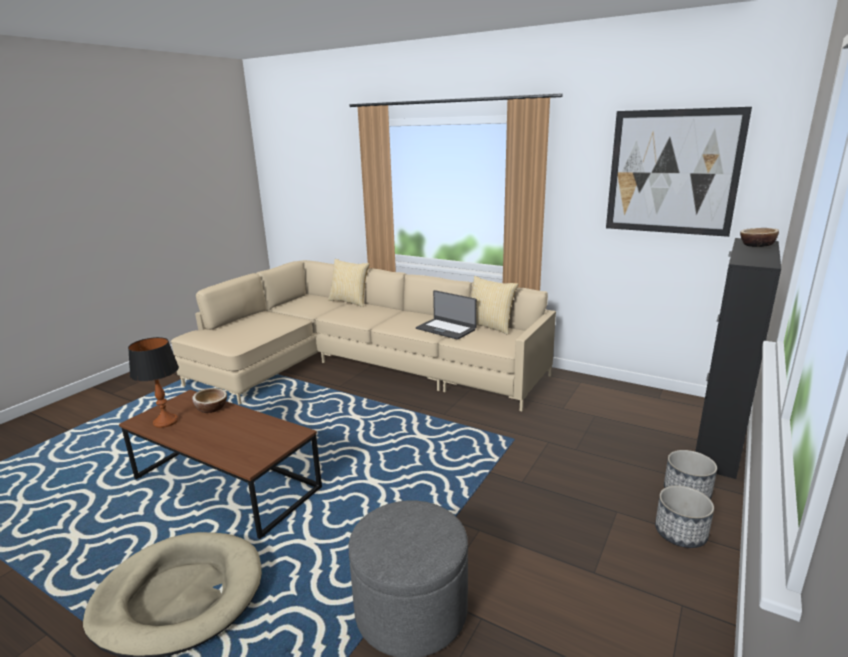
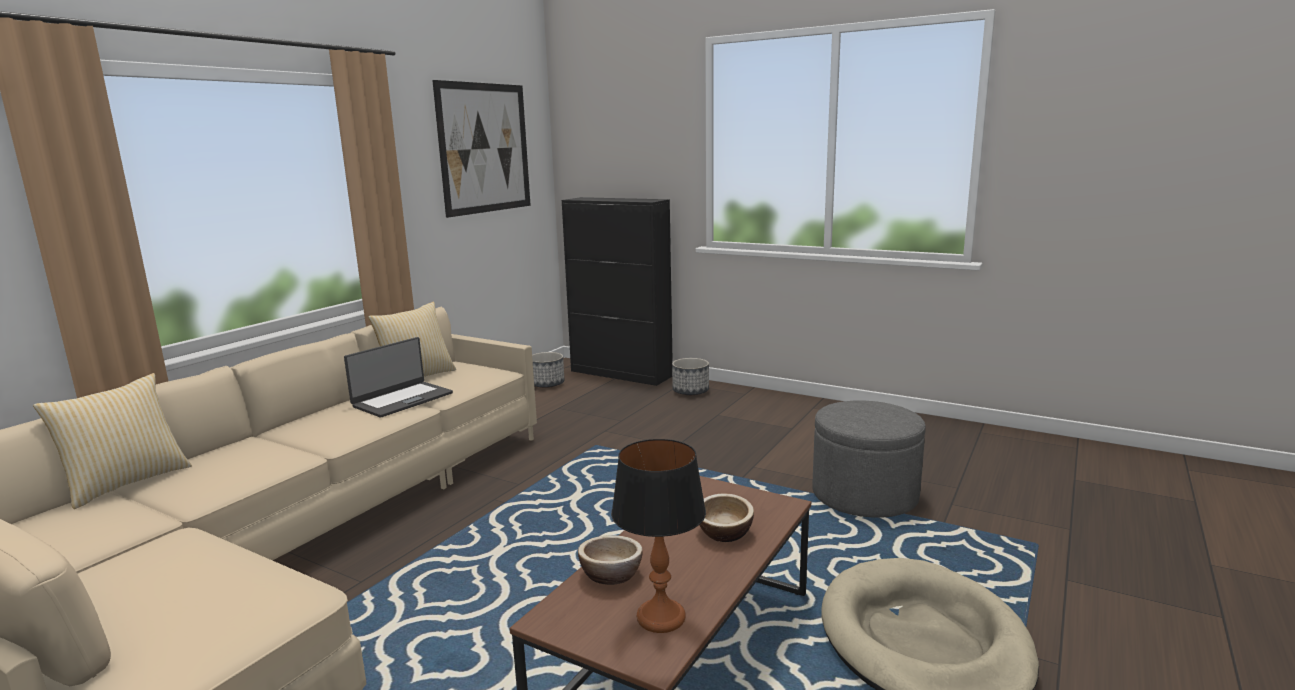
camera: 90 degrees left, 5 degrees down
planter [655,486,714,548] -> planter moved to [532,352,565,388]
bowl [740,228,779,247] -> bowl moved to [700,493,754,542]

